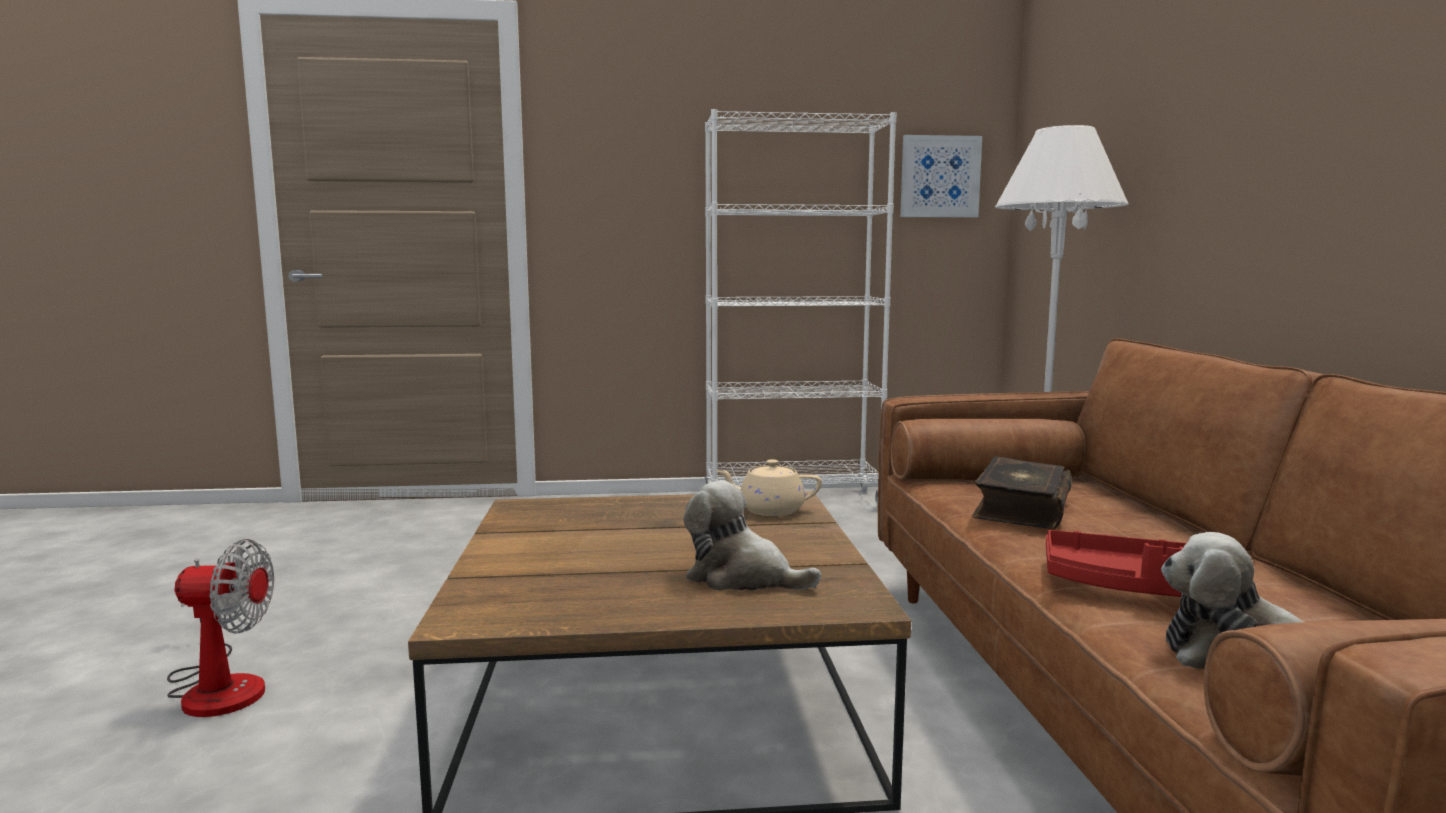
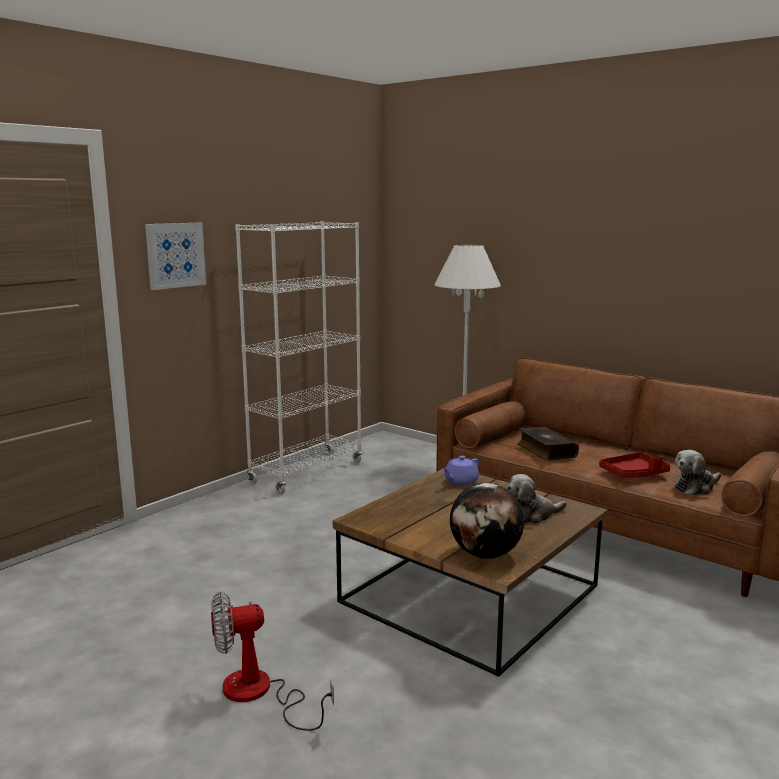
camera: 45 degrees left, 5 degrees up
fan [167,539,274,717] -> fan turned 150 degrees counterclockwise [211,592,334,731]
beige teapot [717,459,822,516] -> purple teapot [442,456,479,486]
picture [900,135,982,218] -> picture moved to [145,222,206,290]
none -> globe [450,483,524,559]

